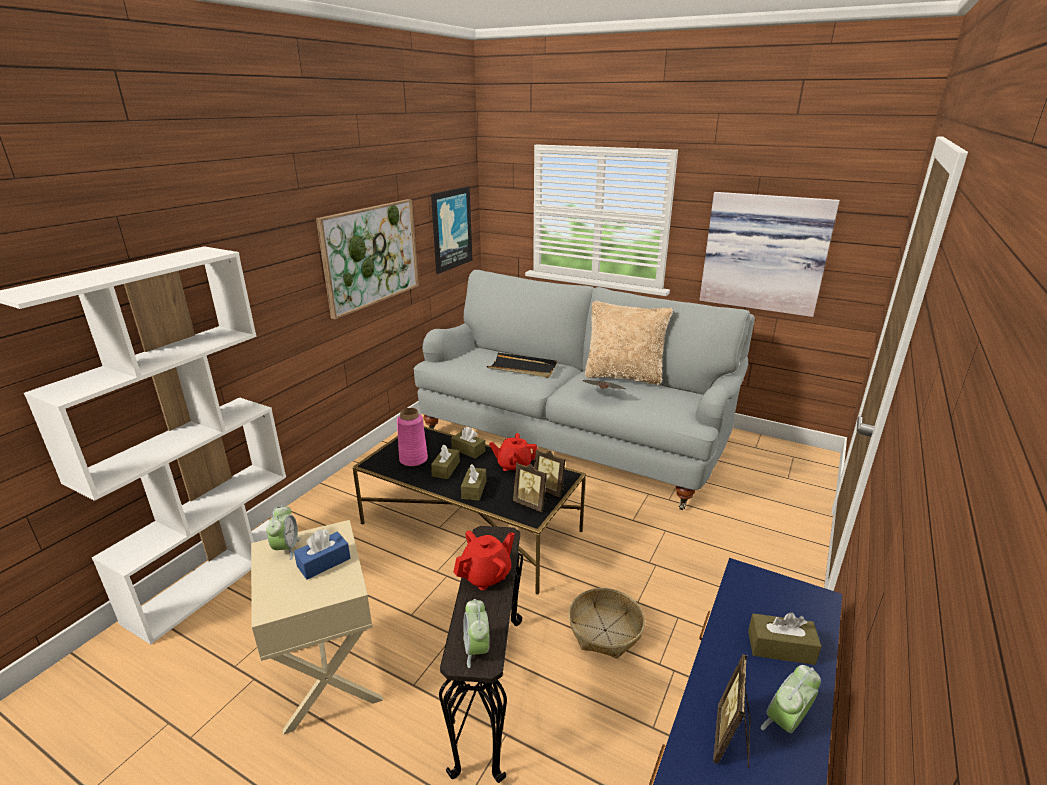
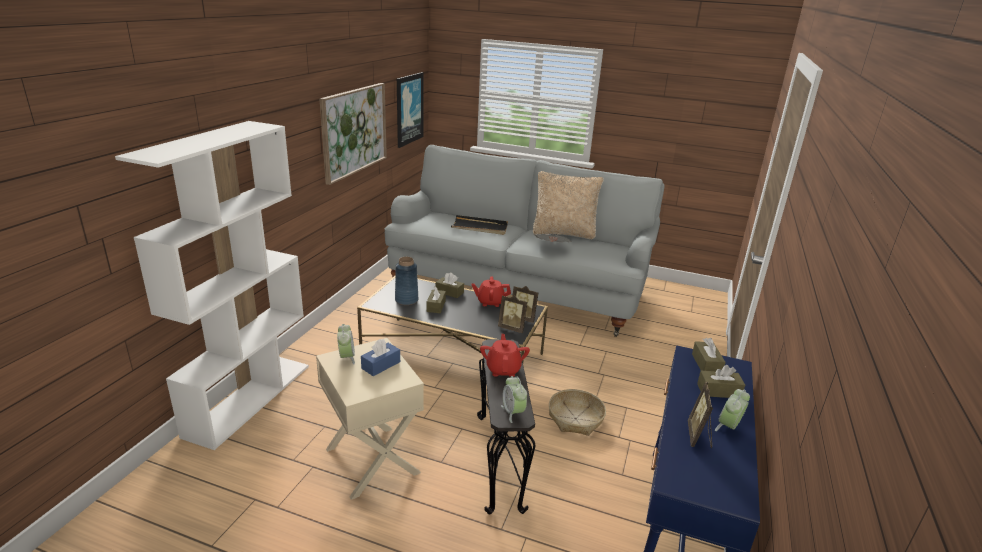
camera: 10 degrees left, 0 degrees up
pink vase [397,408,428,467] -> blue vase [395,257,418,305]
red teapot [453,531,515,590] -> red teapot turned 45 degrees counterclockwise [480,334,530,377]
brown tissue box [461,464,487,501] -> brown tissue box moved to [692,338,726,371]
picture [699,192,840,317] -> none

